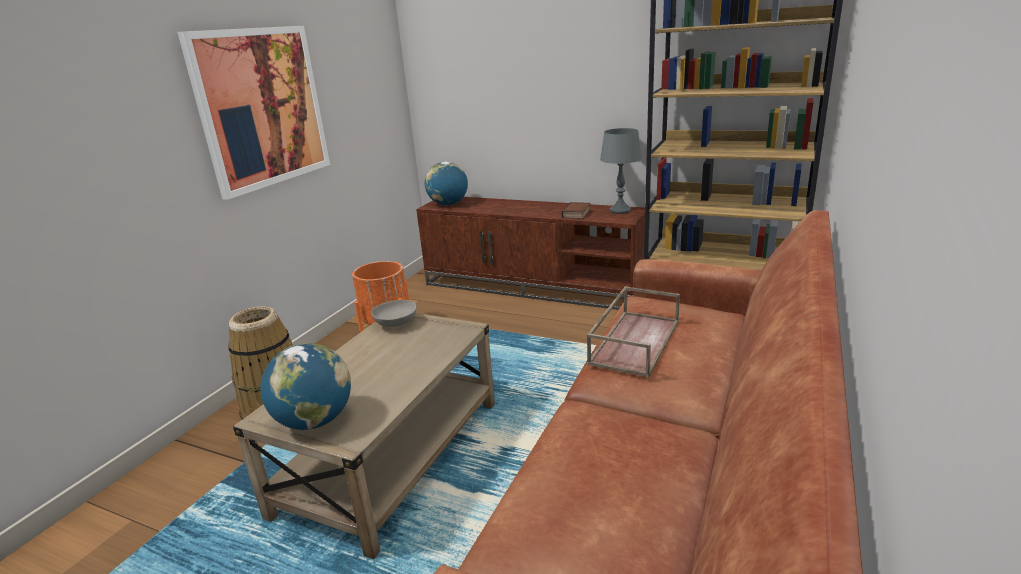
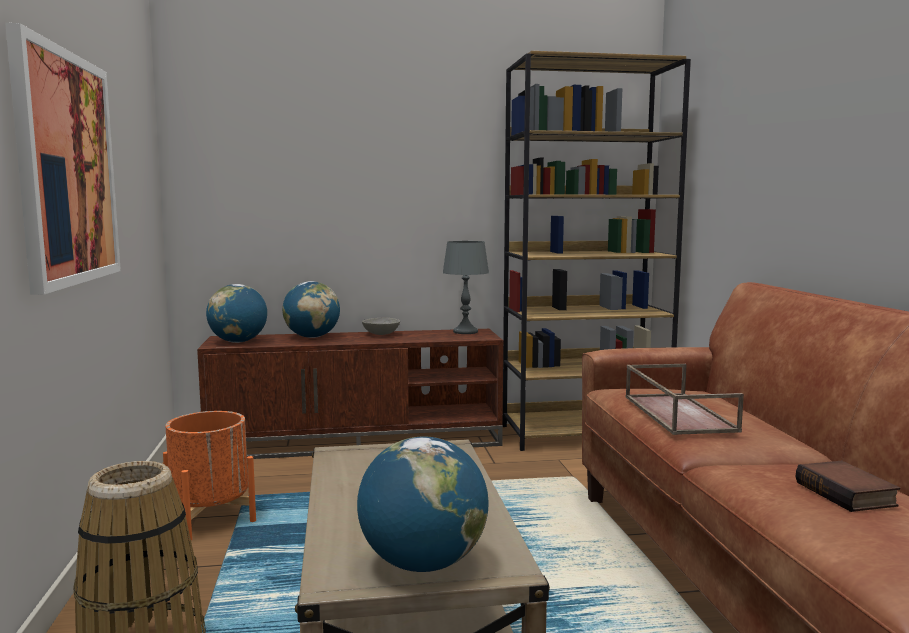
camera: 35 degrees left, 15 degrees down
grey bowl [371,300,417,327] -> grey bowl moved to [362,318,400,335]
book [562,202,591,219] -> book moved to [796,461,900,512]
none -> globe [282,281,340,338]

